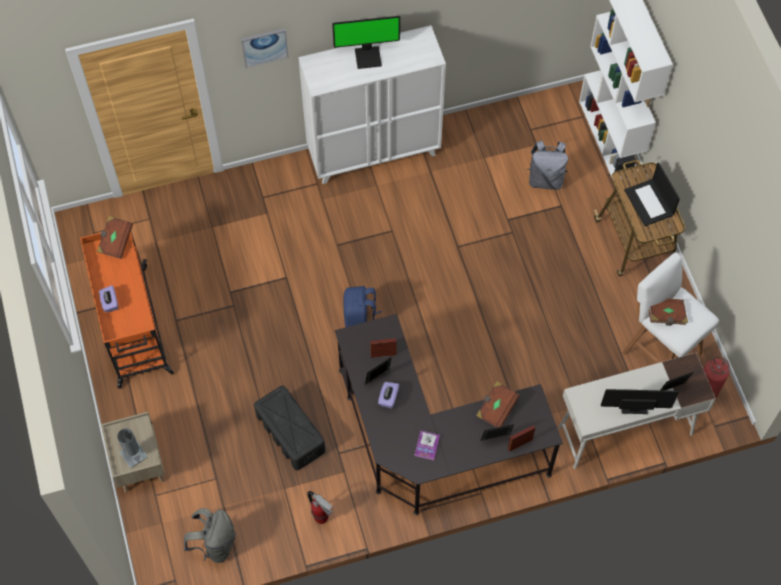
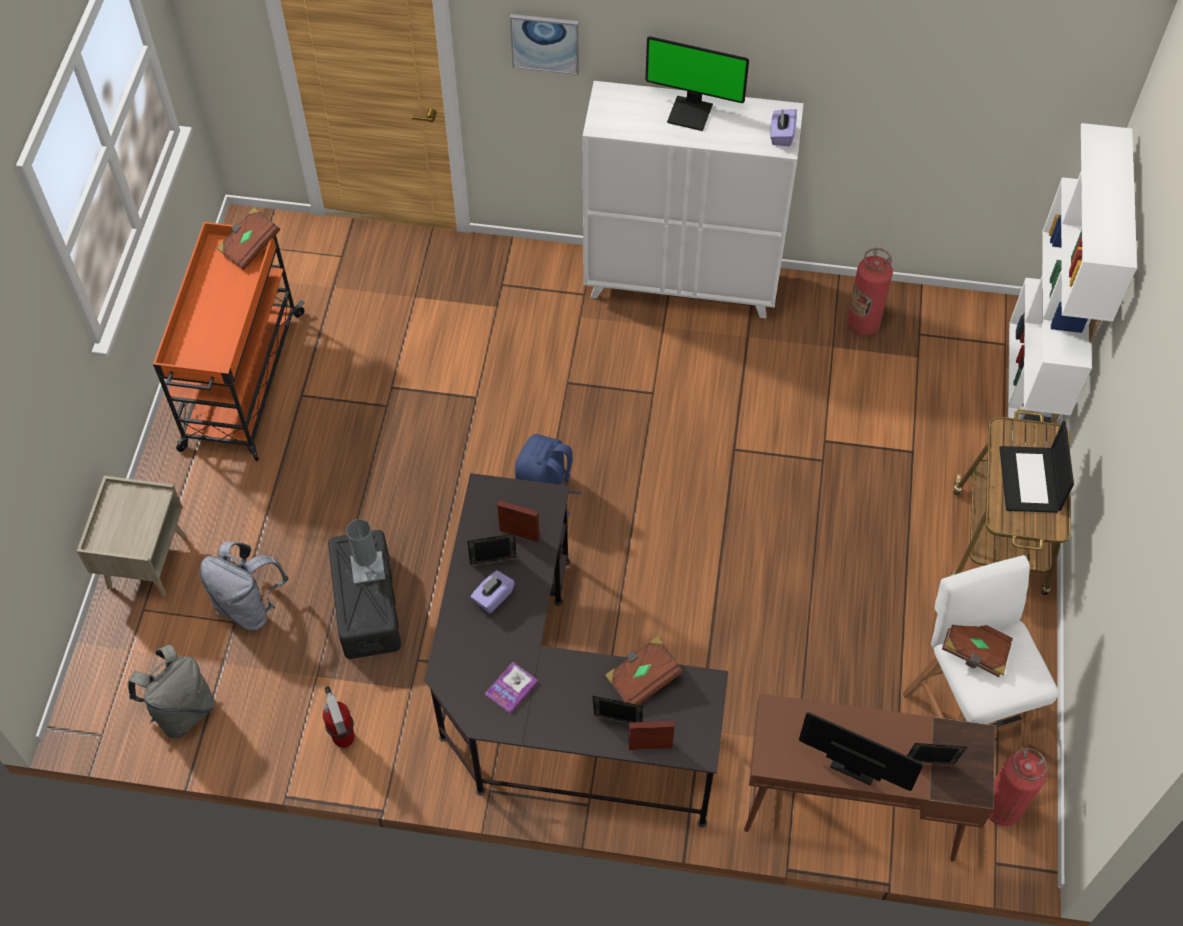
camera: 25 degrees right, 5 degrees down
purple tissue box [99,285,118,312] -> purple tissue box moved to [770,109,797,147]
grey table lamp [117,428,148,469] -> grey table lamp moved to [346,519,385,584]
grey backpack [527,140,568,190] -> grey backpack moved to [200,541,289,631]
white desk [558,353,716,469] -> brown desk [744,693,995,862]
none -> fire extinguisher [847,248,893,336]

